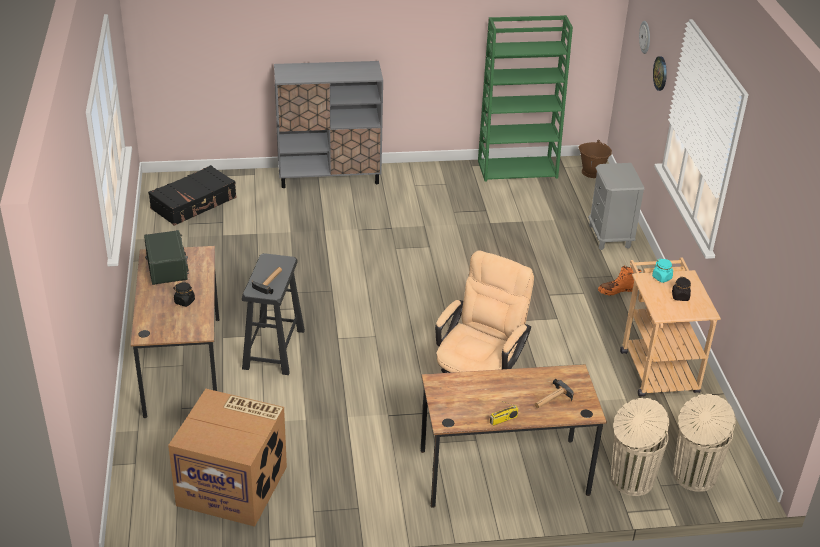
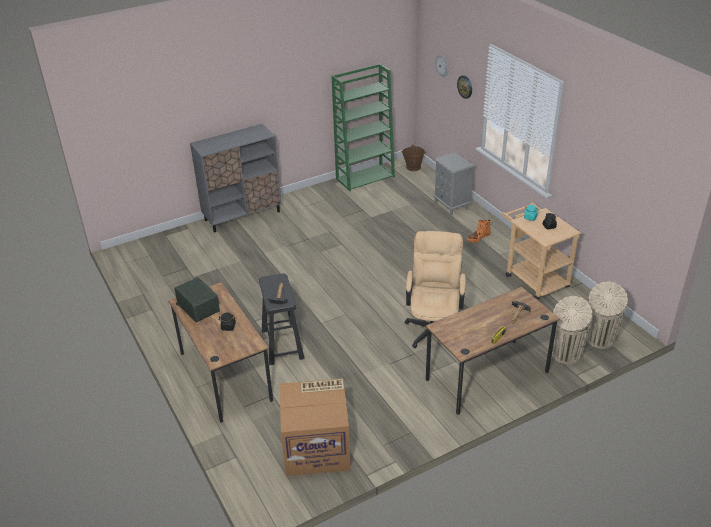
camera: 20 degrees left, 0 degrees up
black suitcase [148,165,236,226] -> none

